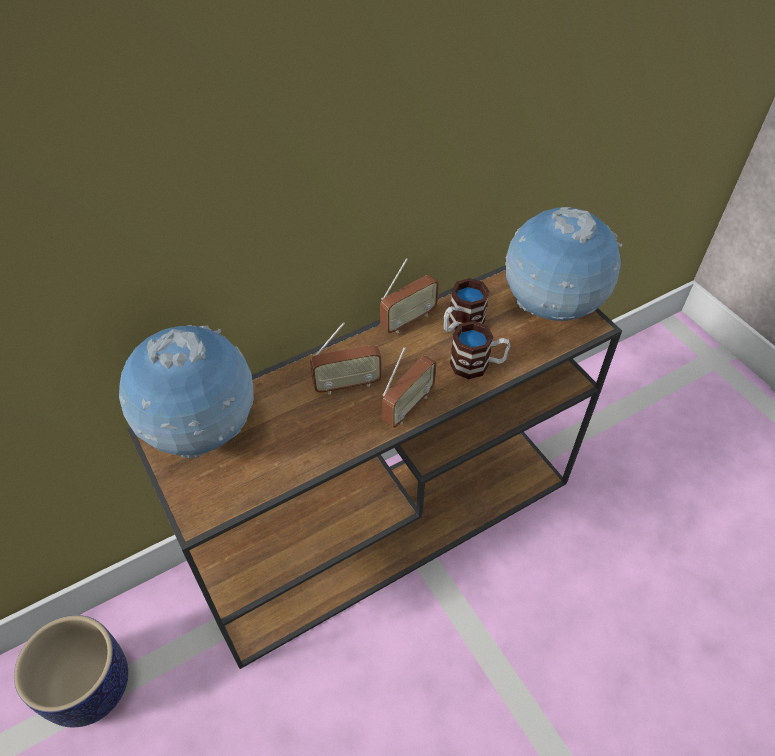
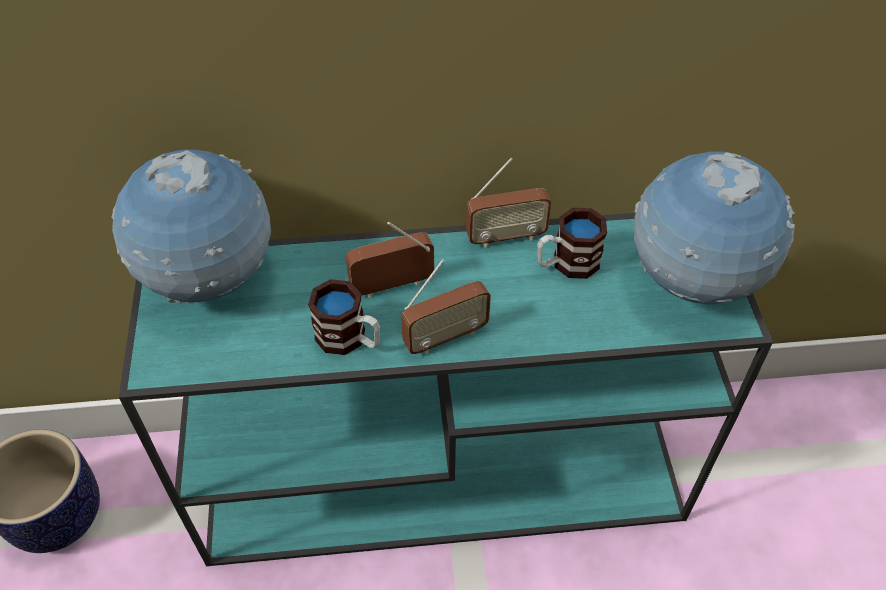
camera: 25 degrees right, 0 degrees up
brown console table [127,265,622,669] -> turquoise console table [119,213,773,566]
radio [310,322,382,395] -> radio turned 150 degrees clockwise [346,222,434,298]
mug [450,321,510,379] -> mug moved to [308,279,380,355]

